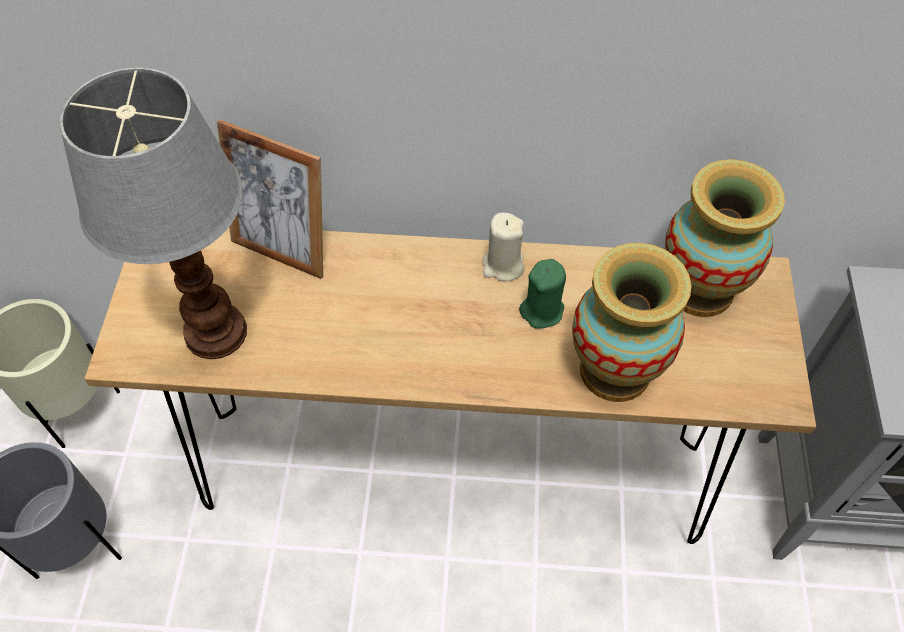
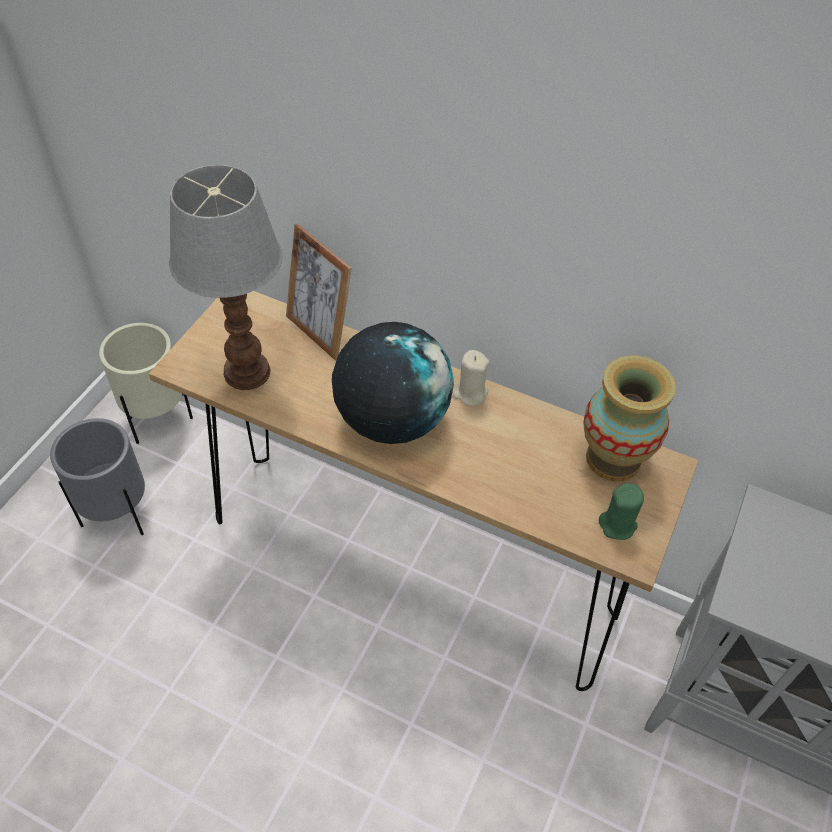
camera: 20 degrees right, 5 degrees down
green candle [519,259,566,329] -> green candle moved to [599,483,644,540]
vase [572,243,691,402] -> none
none -> globe [332,322,454,444]

